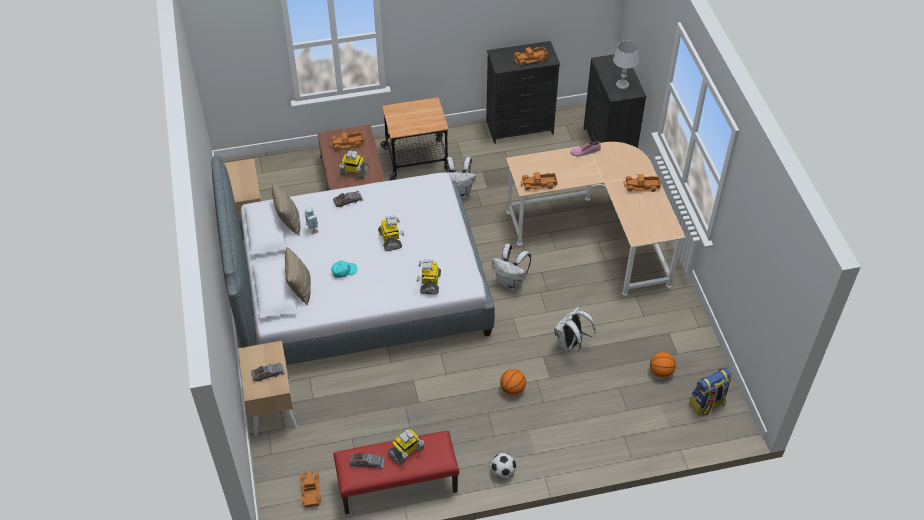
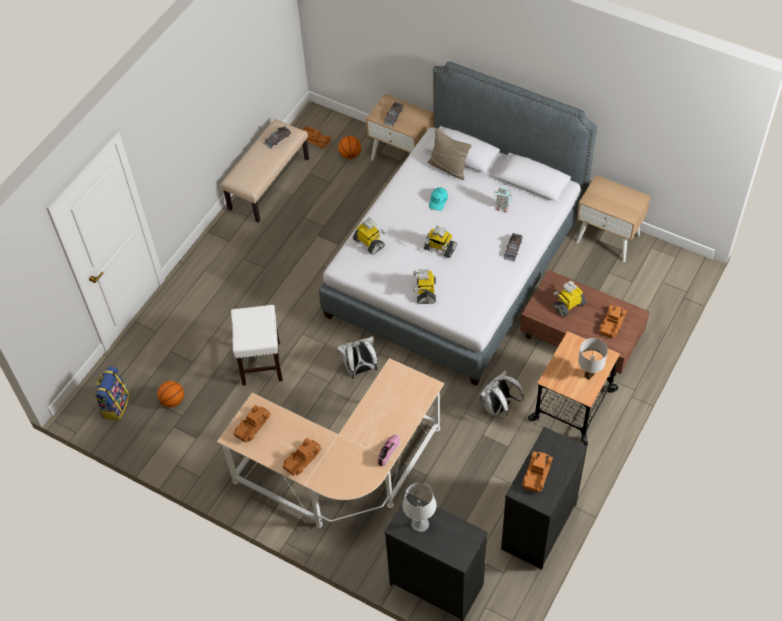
camera: 135 degrees right, 5 degrees up
beige pillow [272,183,300,236] -> none
red bench [334,431,459,515] -> beige bench [221,119,309,223]
toy robot [388,429,424,466] -> toy robot moved to [413,269,436,304]
football [491,453,516,478] -> none
basketball [500,369,526,395] -> basketball moved to [338,136,361,159]
toy truck [521,172,557,190] -> toy truck moved to [234,405,271,443]
white backpack [554,307,596,353] -> white stool [231,305,283,386]
none -> white table lamp [578,338,608,380]

